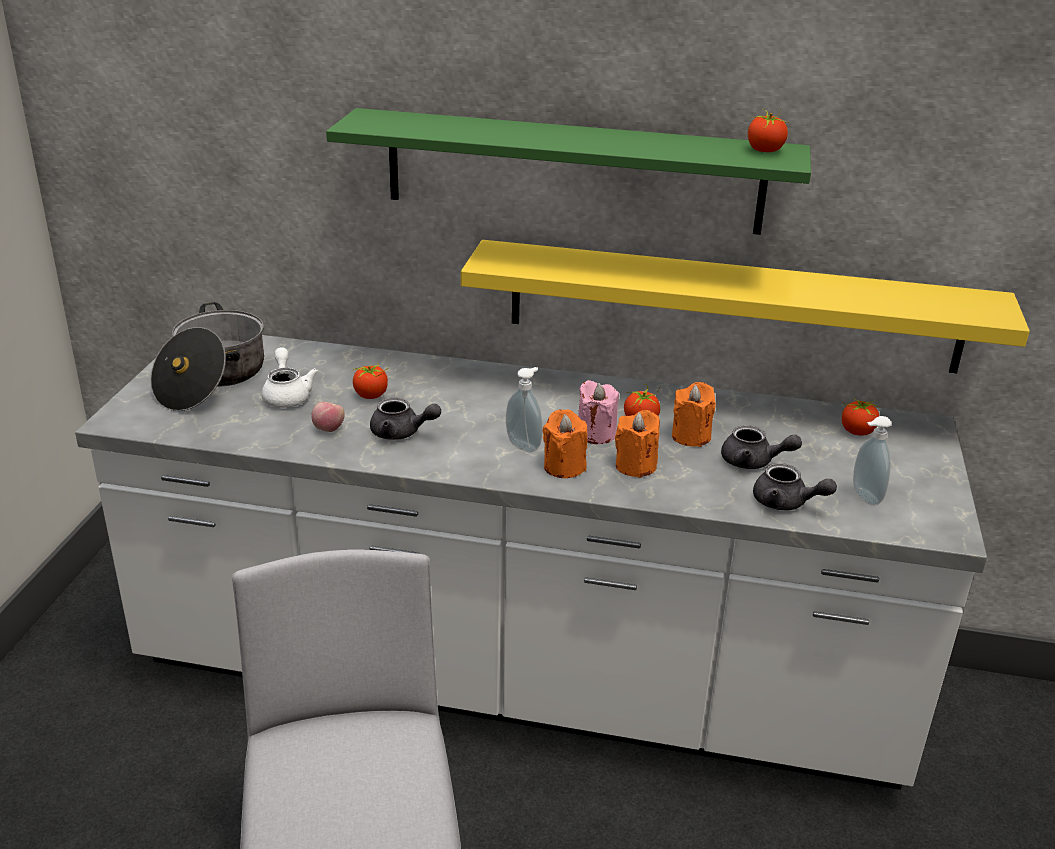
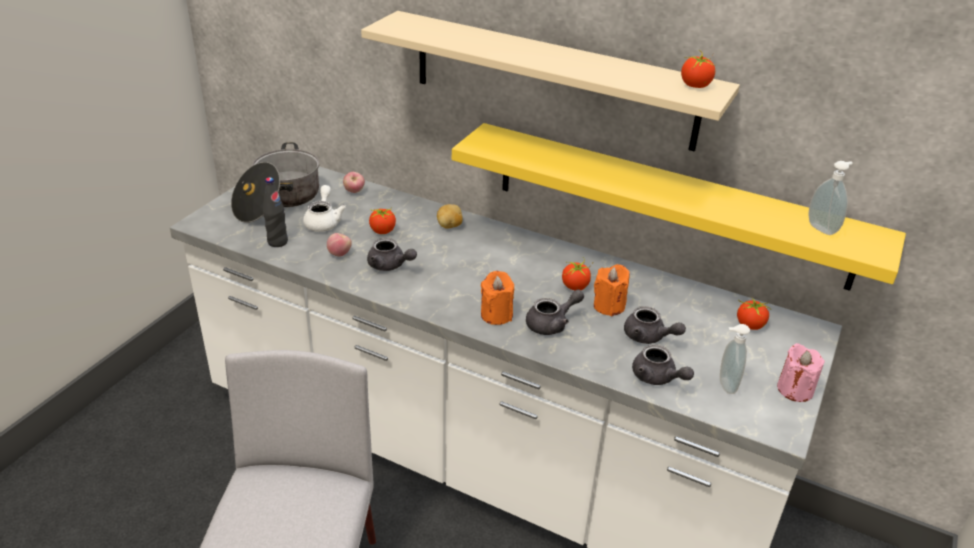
camera: 15 degrees right, 5 degrees up
green shelf [326,108,811,235] -> beige shelf [361,11,740,152]
soap dispenser [506,367,543,453] -> soap dispenser moved to [808,161,853,235]
pink candle [578,380,619,444] -> pink candle moved to [777,343,825,402]
orange candle [615,410,660,478] -> grey teapot [526,290,584,335]
none -> black bottle [263,177,288,247]
none -> apple [343,172,365,193]
none -> potato [437,204,463,229]

